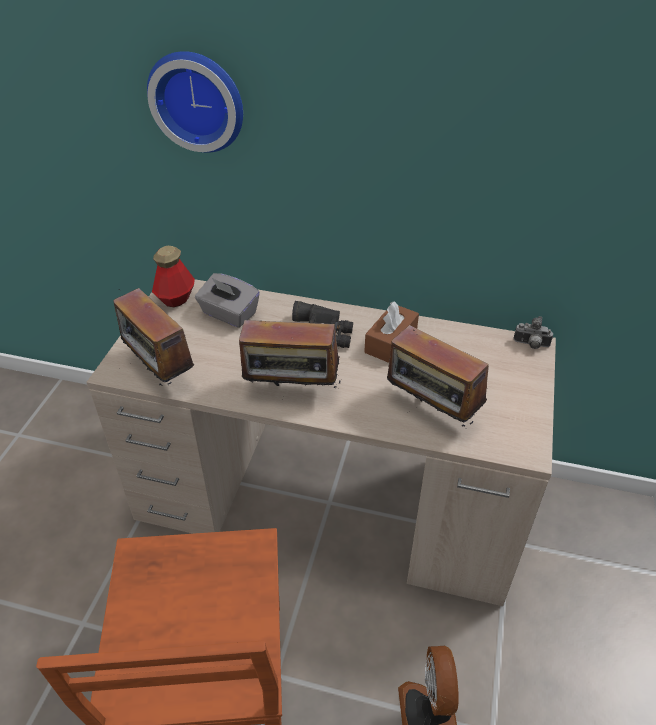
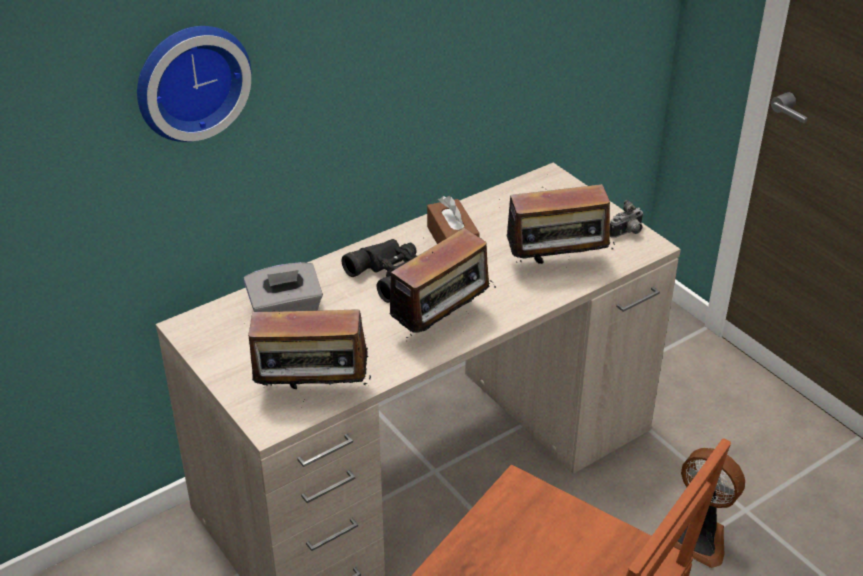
camera: 50 degrees left, 5 degrees down
bottle [152,246,195,307] -> none
camera [513,316,553,349] -> camera moved to [609,200,644,238]

